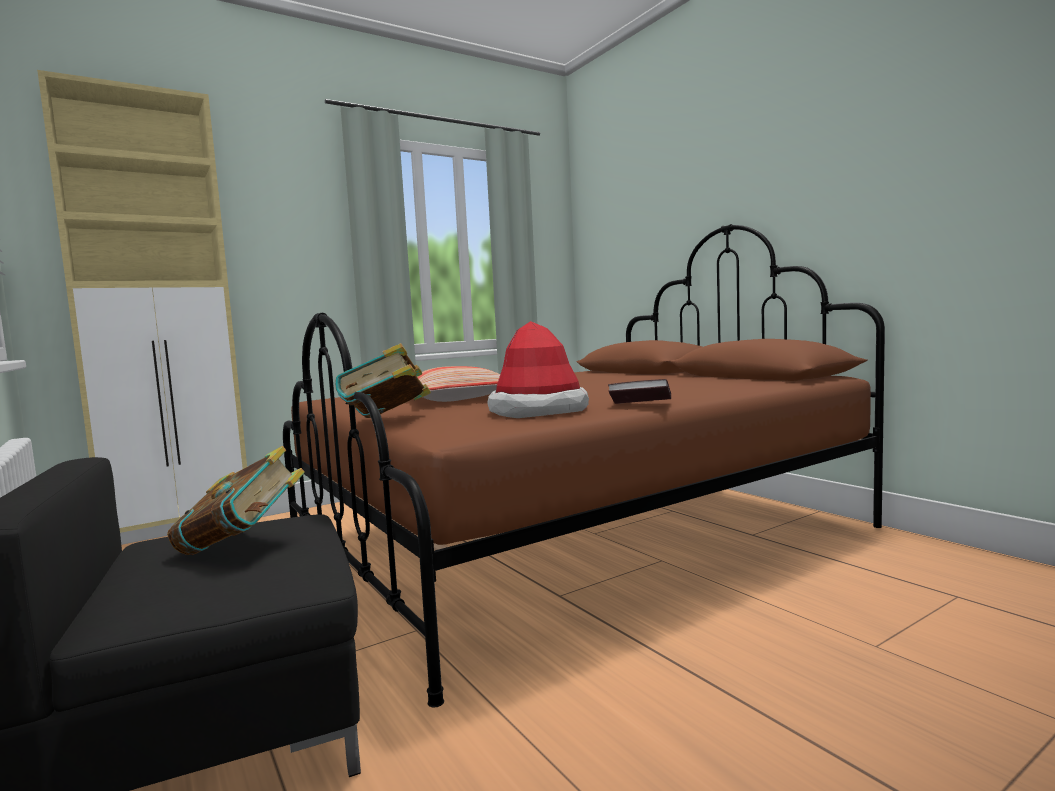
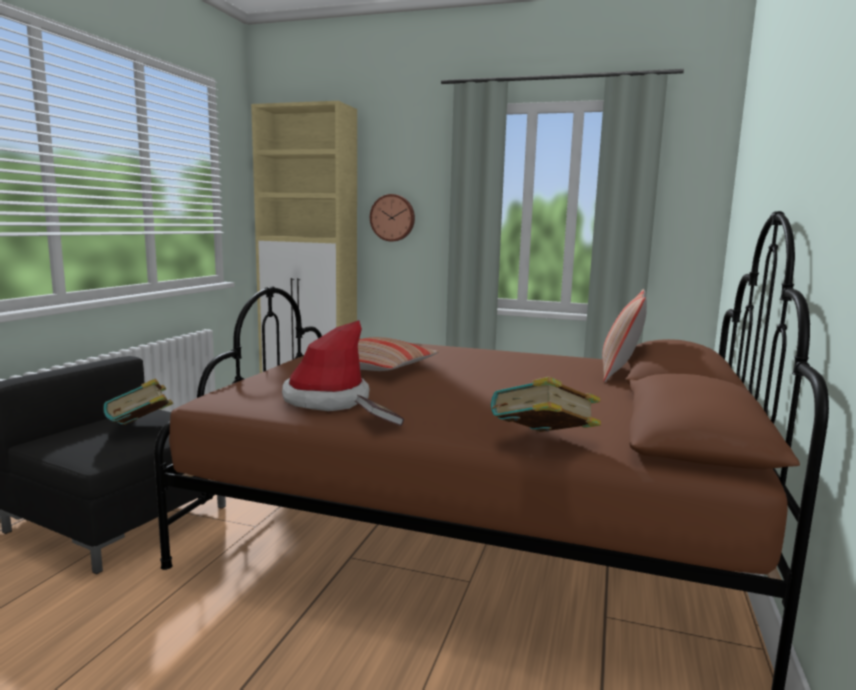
camera: 50 degrees right, 5 degrees up
book [335,343,431,418] -> book moved to [491,377,601,432]
none -> wall clock [370,194,415,241]
none -> pillow [602,289,647,382]

